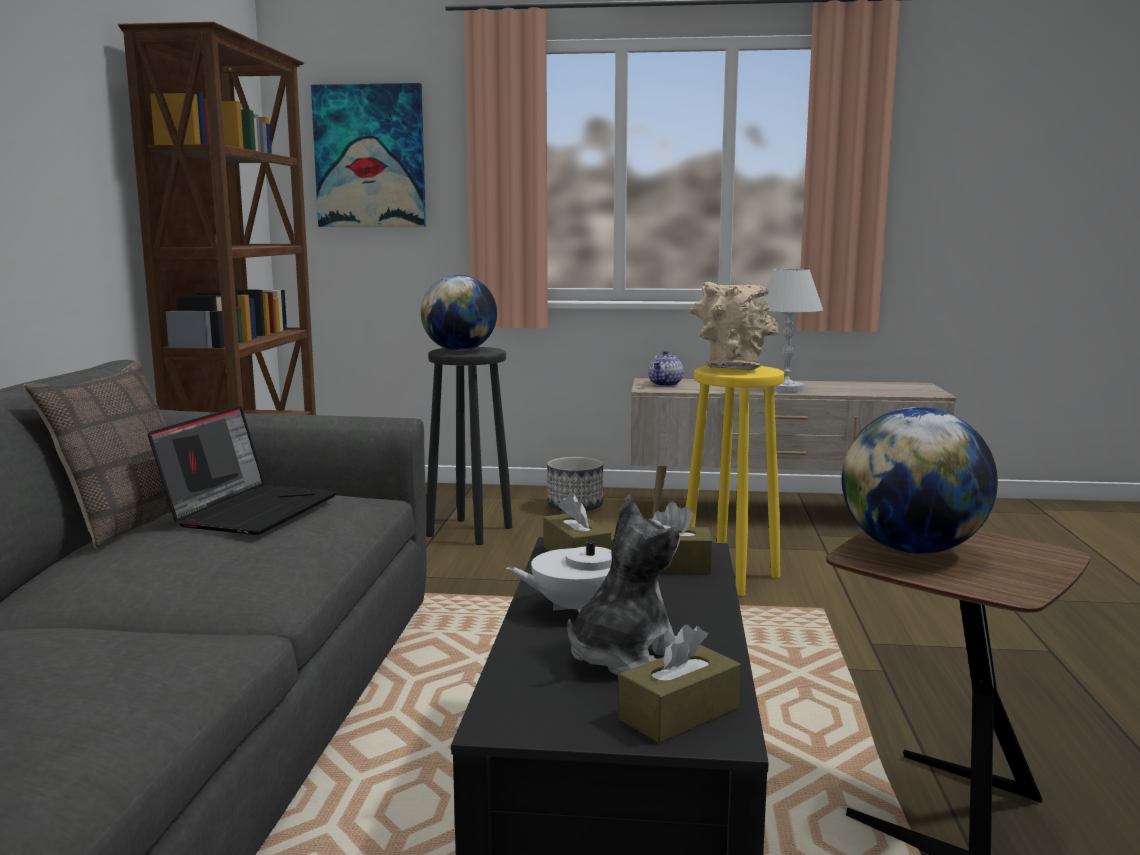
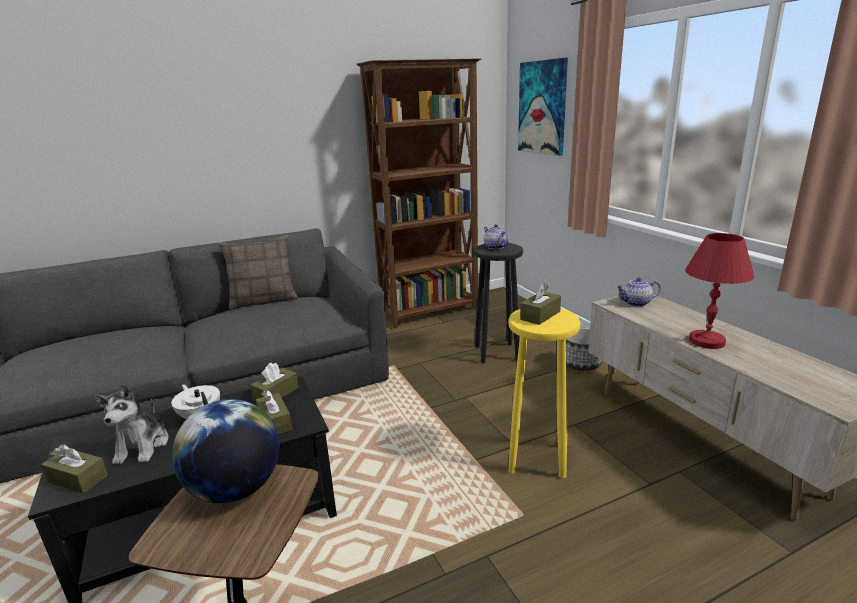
camera: 60 degrees right, 10 degrees up
laptop [148,406,337,535] -> none
globe [421,275,497,351] -> teapot [483,224,509,250]
plush toy [567,495,680,676] -> plush toy turned 75 degrees clockwise [95,384,169,465]
beige vase [689,282,779,371] -> brown tissue box [520,283,561,325]
white table lamp [765,269,823,392] -> red table lamp [685,233,754,349]

